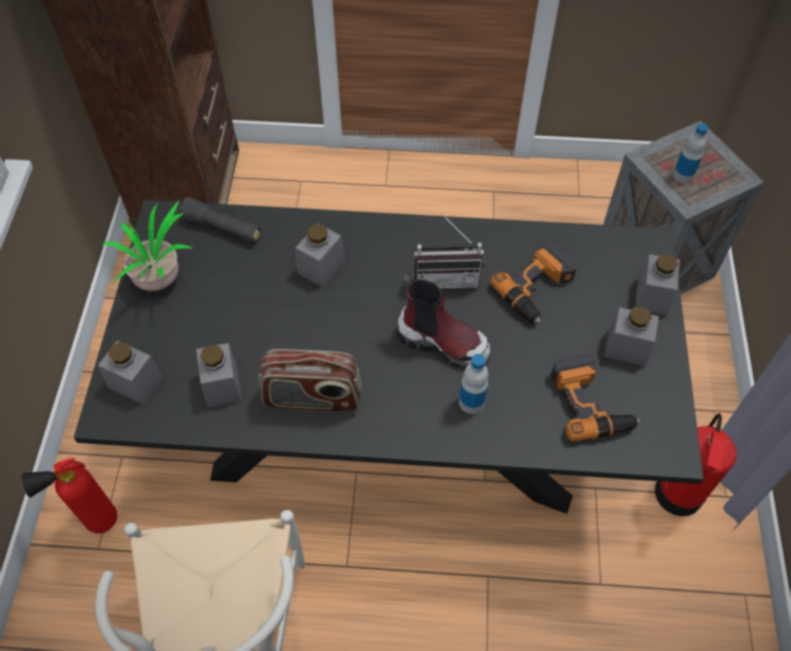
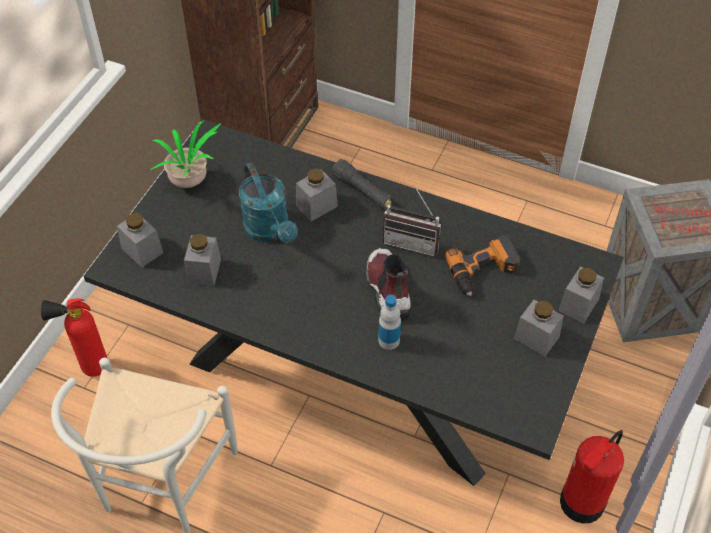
camera: 20 degrees right, 5 degrees down
black flashlight [179,197,261,243] -> black flashlight moved to [332,159,393,210]
radio [259,349,362,413] -> none
boot [397,275,491,369] -> boot turned 150 degrees counterclockwise [366,248,412,321]
power drill [550,354,640,441] -> none
bottle [673,123,708,183] -> none
none -> turquoise watering can [239,162,298,243]

